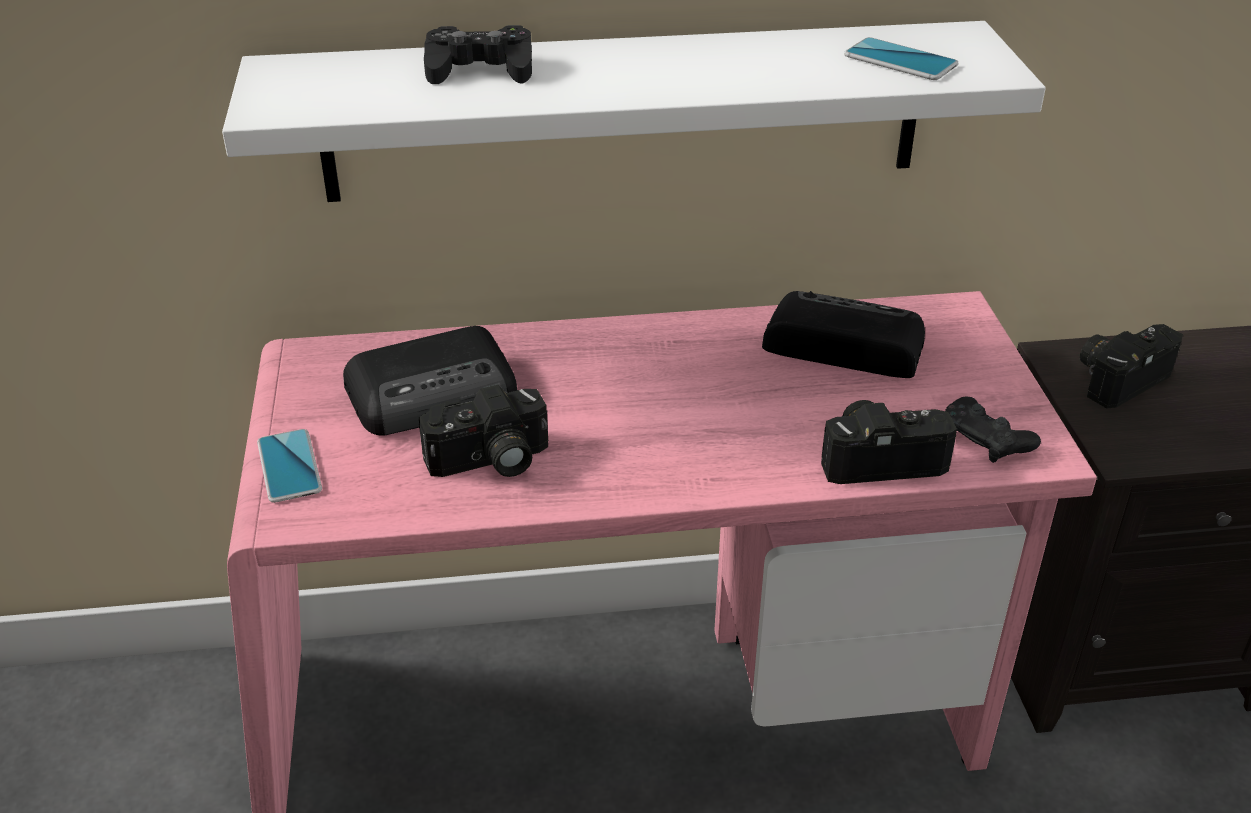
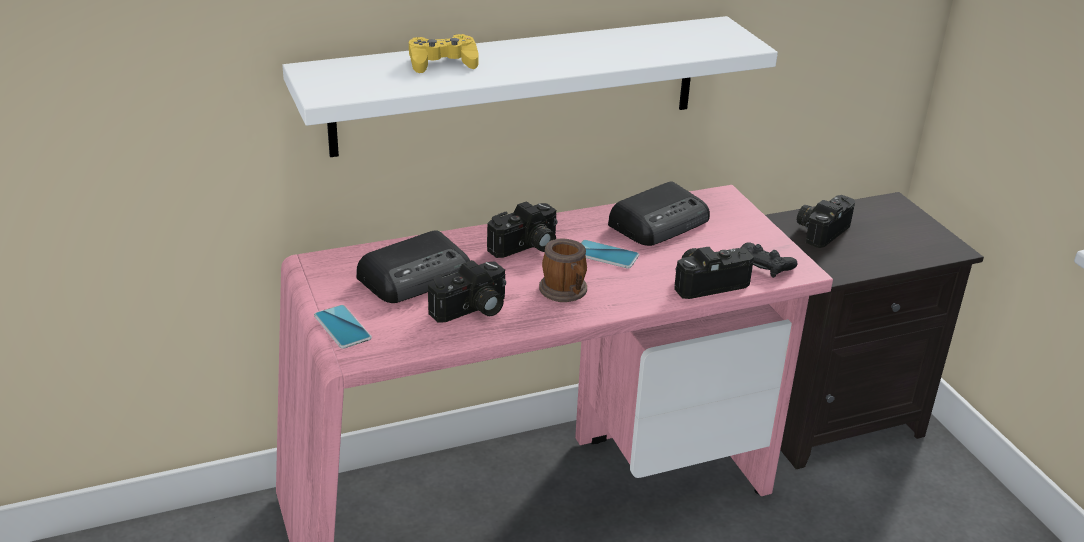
camera: 15 degrees left, 5 degrees down
black game controller [424,25,532,84] -> yellow game controller [409,34,479,73]
radio [762,291,925,378] -> radio turned 135 degrees clockwise [608,181,710,246]
phone [844,37,958,80] -> phone moved to [581,240,639,269]
none -> camera [487,201,557,258]
none -> mug [539,238,587,302]

